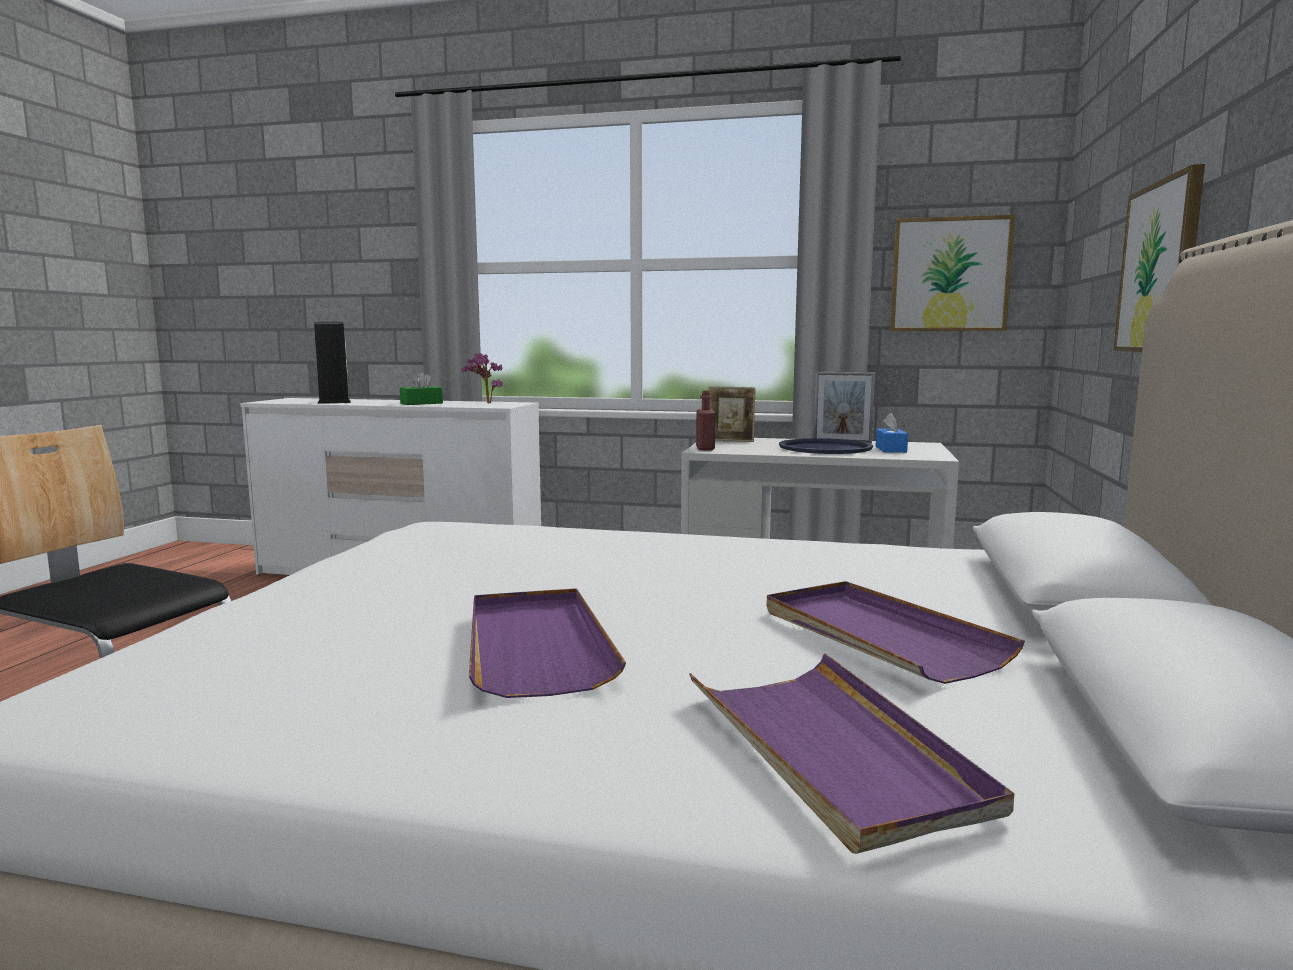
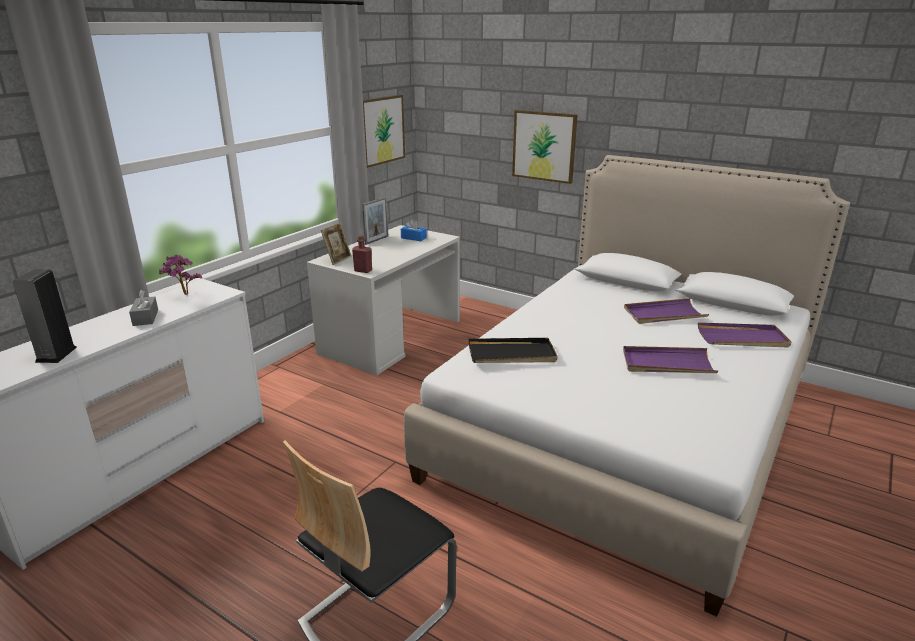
camera: 70 degrees left, 15 degrees up
green tissue box [400,372,443,405] -> grey tissue box [129,290,158,326]
blue tray [779,438,873,454] -> none
none -> black tray [469,338,557,363]

